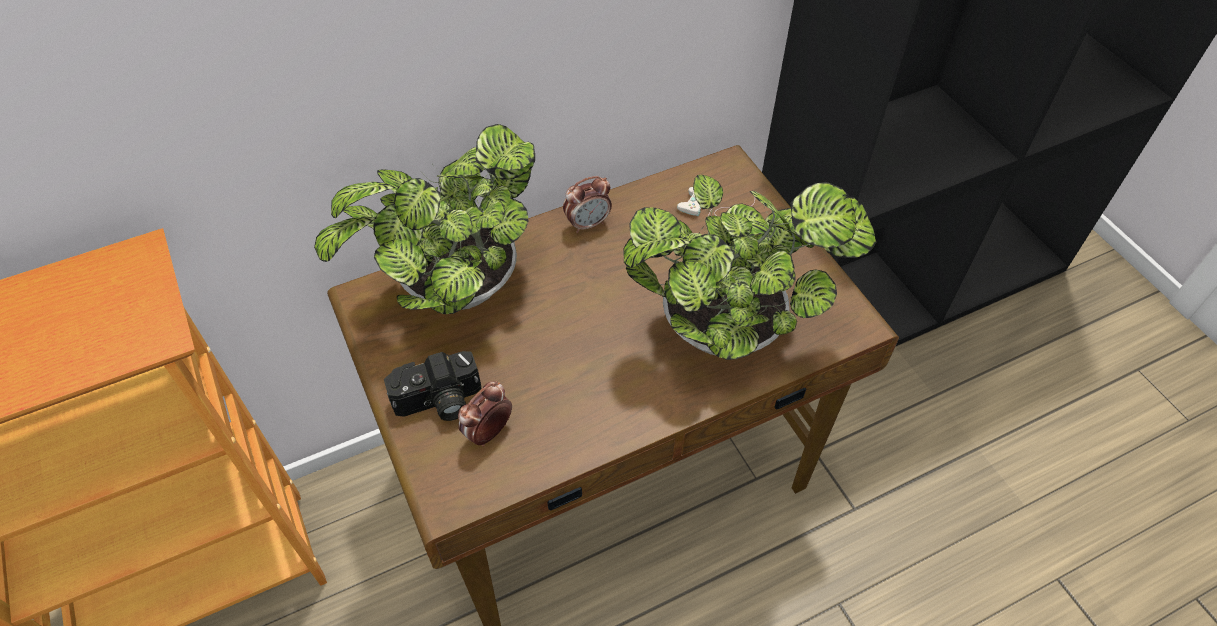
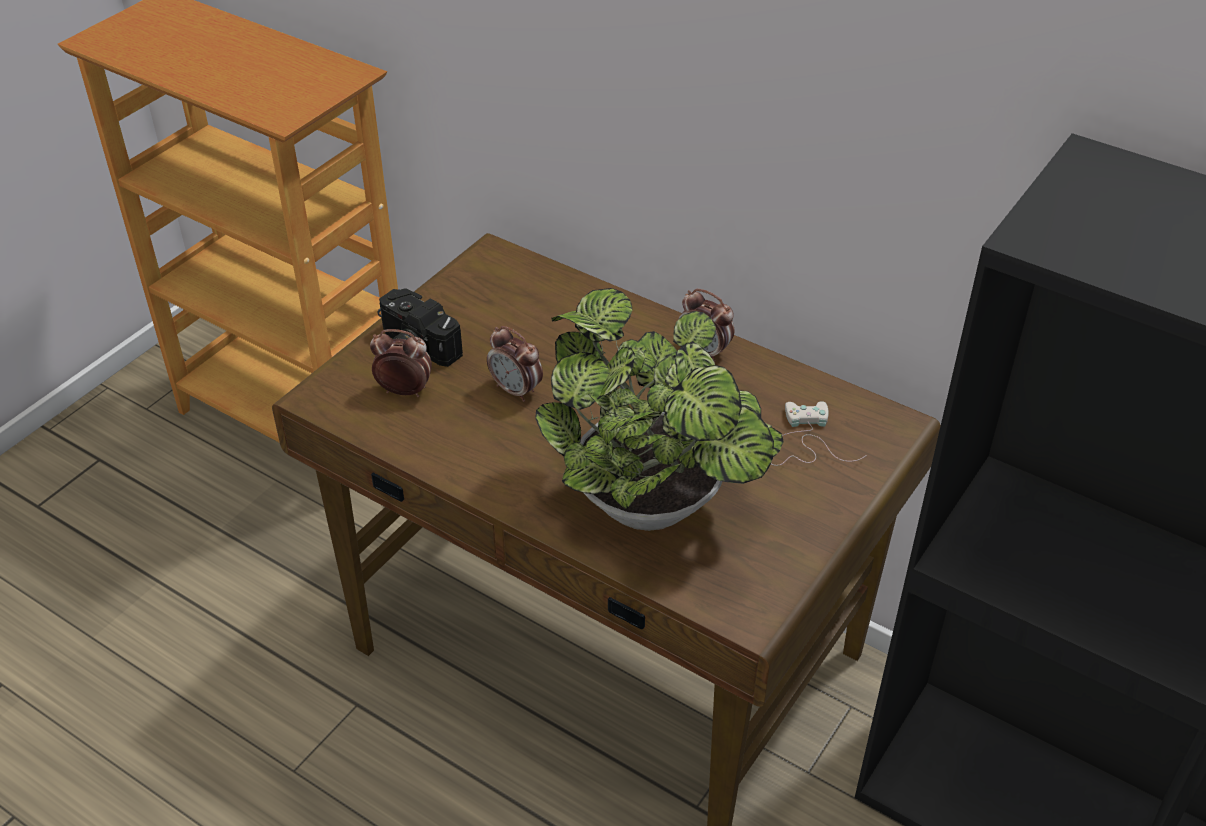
camera: 60 degrees right, 10 degrees down
potted plant [314,124,535,314] -> none
none -> alarm clock [487,326,543,402]

